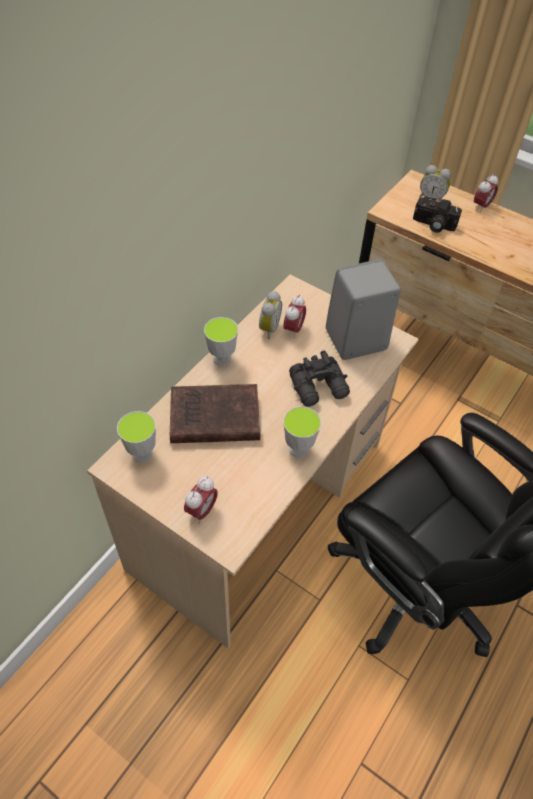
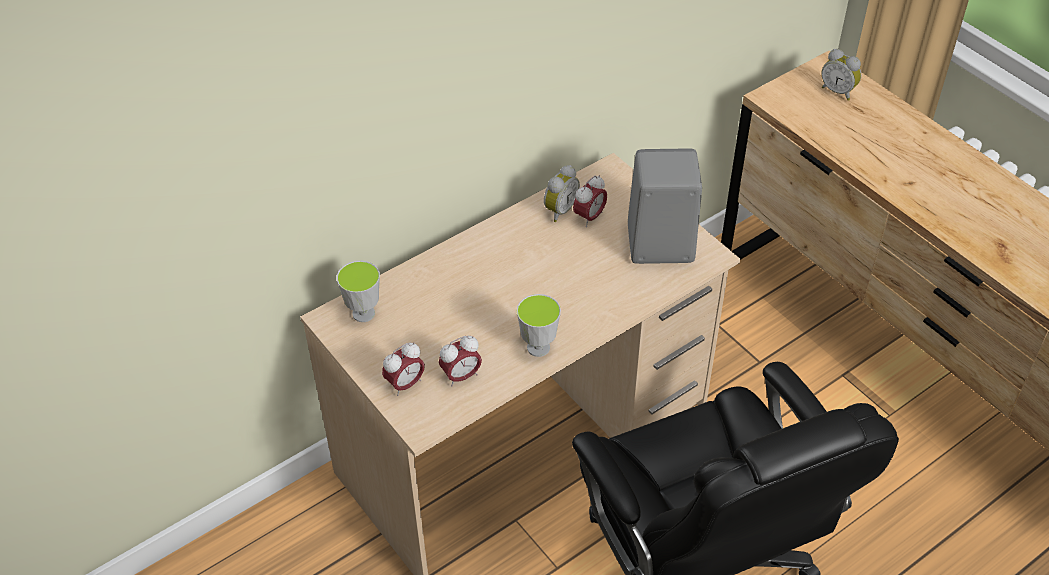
camera: 20 degrees right, 5 degrees down
brown book [170,384,260,443] -> none
cup [204,317,238,366] -> none
black binoculars [289,350,350,407] -> none
camera [413,197,462,233] -> none
alarm clock [474,174,499,212] -> alarm clock moved to [439,336,482,387]

